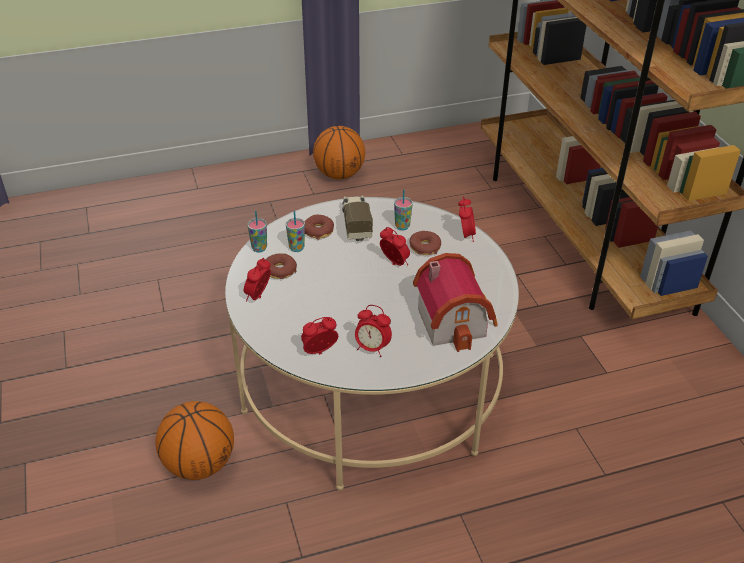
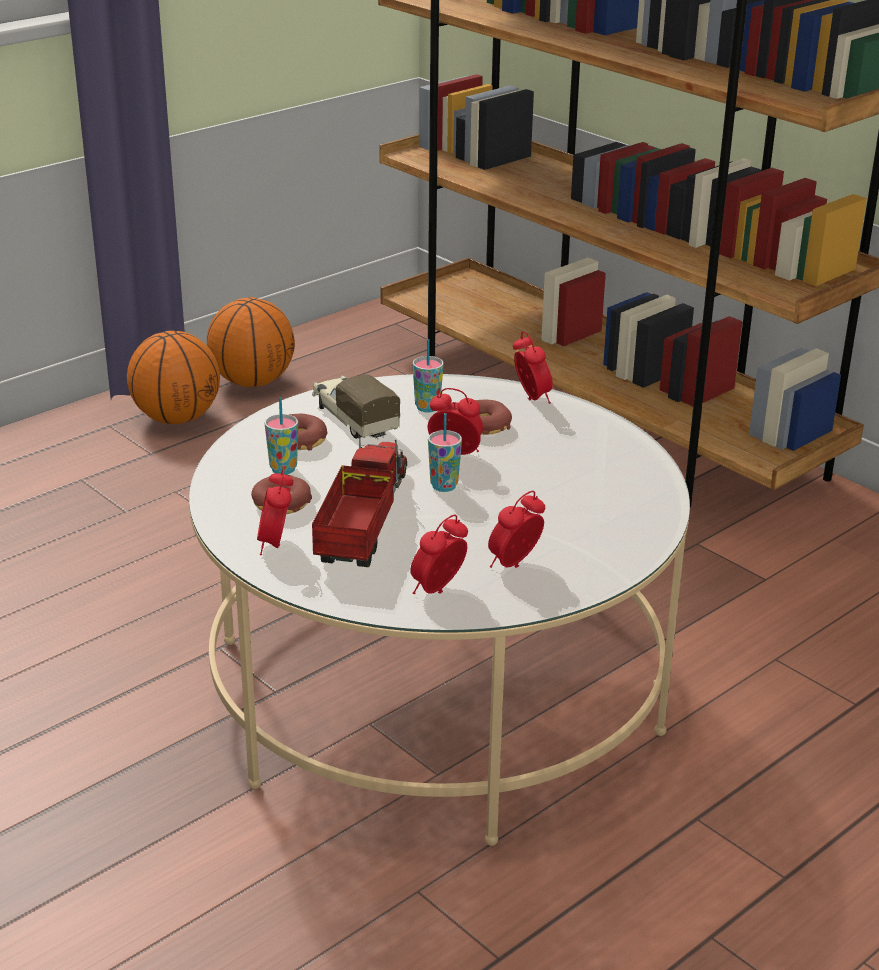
camera: 25 degrees left, 10 degrees down
basketball [155,401,234,480] -> basketball moved to [207,297,295,387]
cup [247,211,267,252] -> cup moved to [428,413,462,492]
alarm clock [355,305,392,357] -> alarm clock turned 135 degrees clockwise [488,491,545,568]
toy house [413,253,498,352] -> none
none -> toy truck [312,436,407,567]

